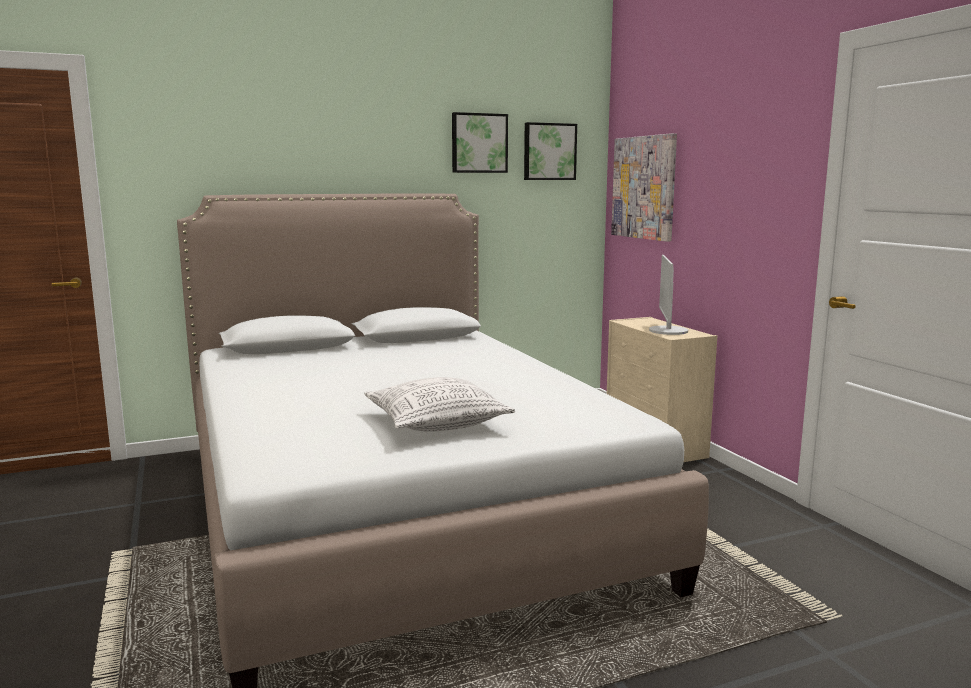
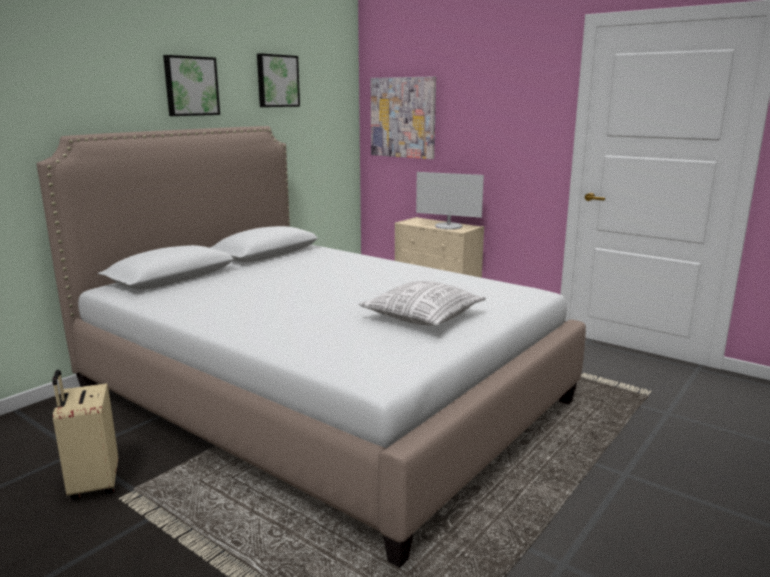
camera: 30 degrees left, 5 degrees up
picture [524,122,577,180] -> picture moved to [163,55,220,116]
monitor [649,255,688,335] -> monitor turned 45 degrees counterclockwise [416,172,484,229]
none -> beige suitcase [52,370,118,501]

